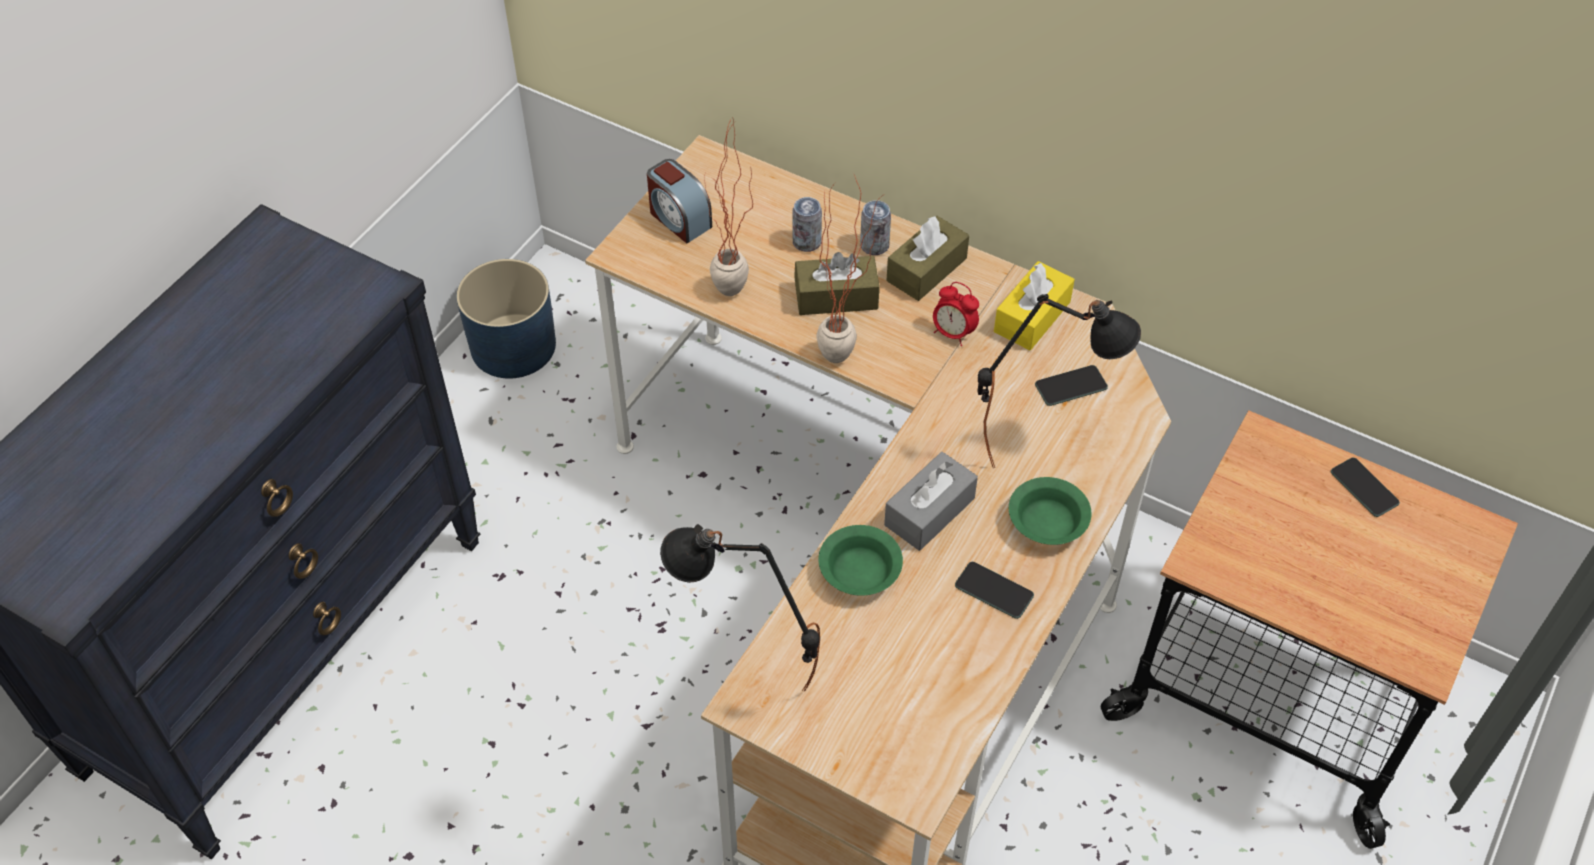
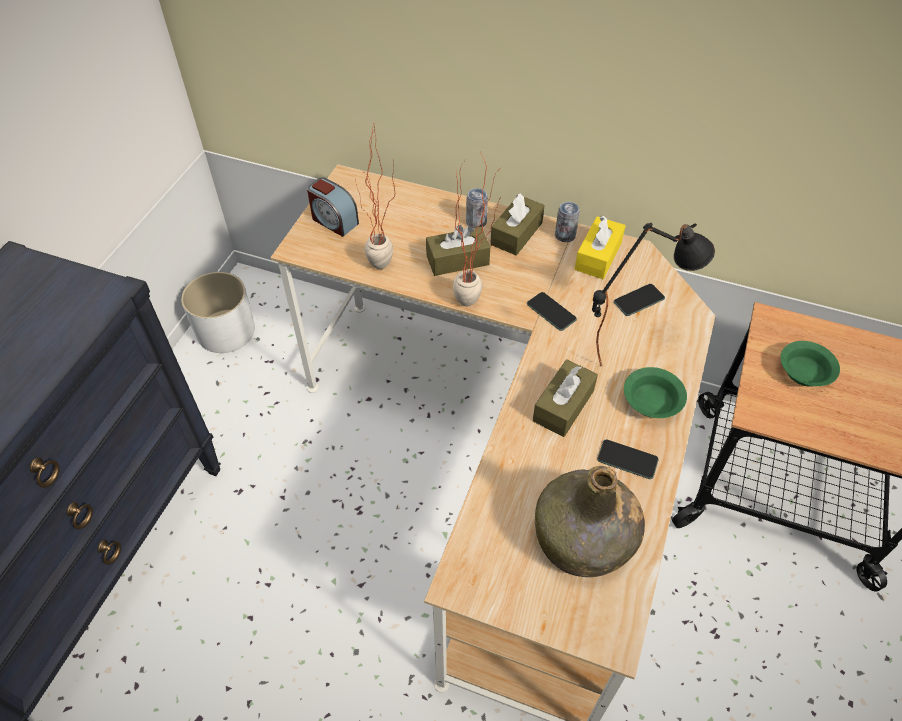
camera: 10 degrees left, 0 degrees up
blue planter [456,259,556,379] -> white planter [181,272,255,353]
black table lamp [660,524,820,692] -> none
can [793,197,822,252] -> can moved to [555,202,580,242]
green bowl [818,525,903,596] -> green bowl moved to [780,341,840,387]
grey tissue box [884,452,978,551] -> brown tissue box [533,359,598,437]
alarm clock [933,282,979,346] -> none
phone [1331,458,1400,517] -> phone moved to [527,292,577,331]
none -> green bottle [535,466,645,577]

